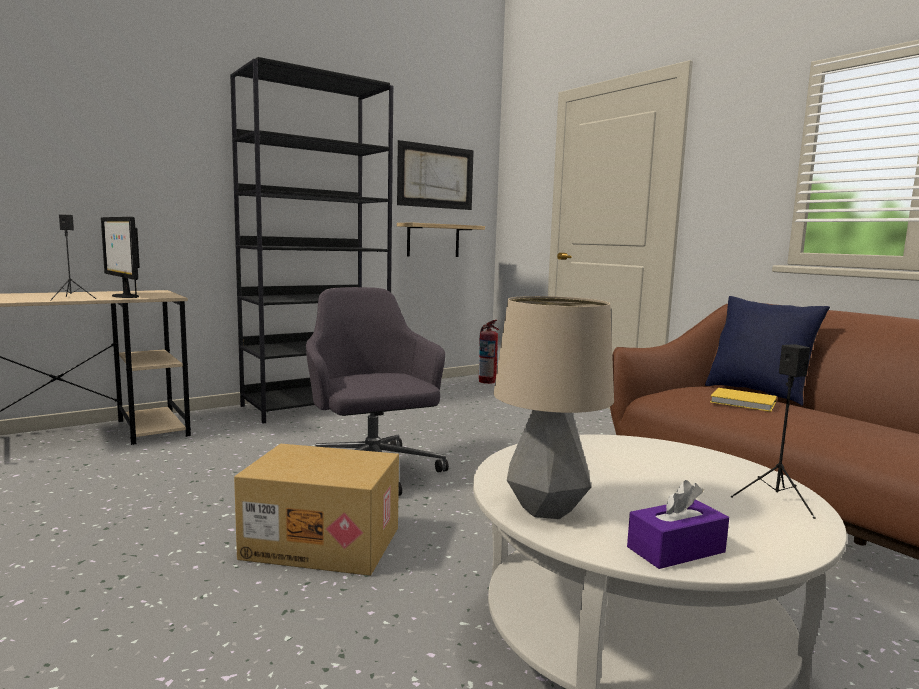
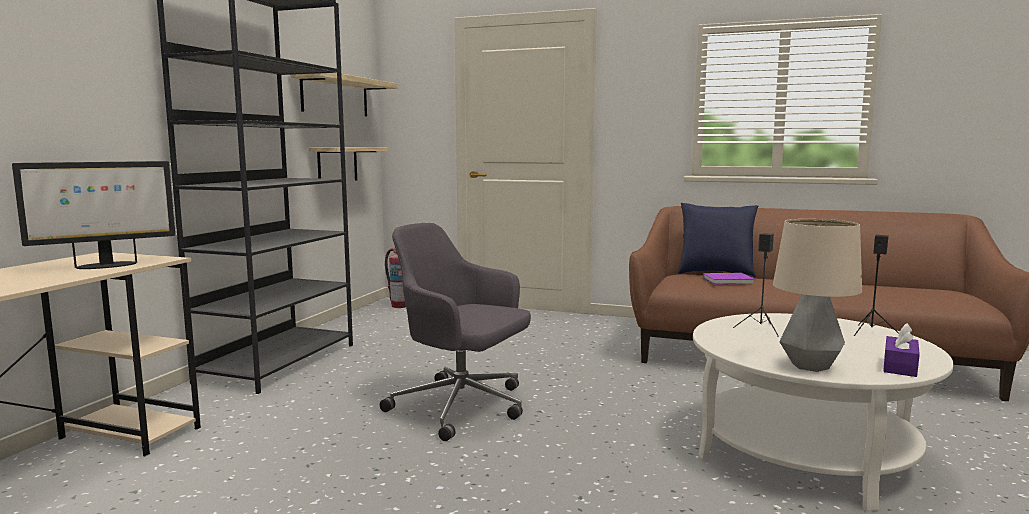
camera: 35 degrees left, 0 degrees up
black speaker [50,214,96,301] -> black speaker moved to [733,233,779,337]
monitor [101,217,140,298] -> monitor turned 45 degrees counterclockwise [12,161,176,269]
cardboard box [234,444,399,576] -> none
picture [397,140,474,210] -> shelf [290,73,398,116]
yellow book [710,388,777,412] -> purple book [703,273,754,285]

